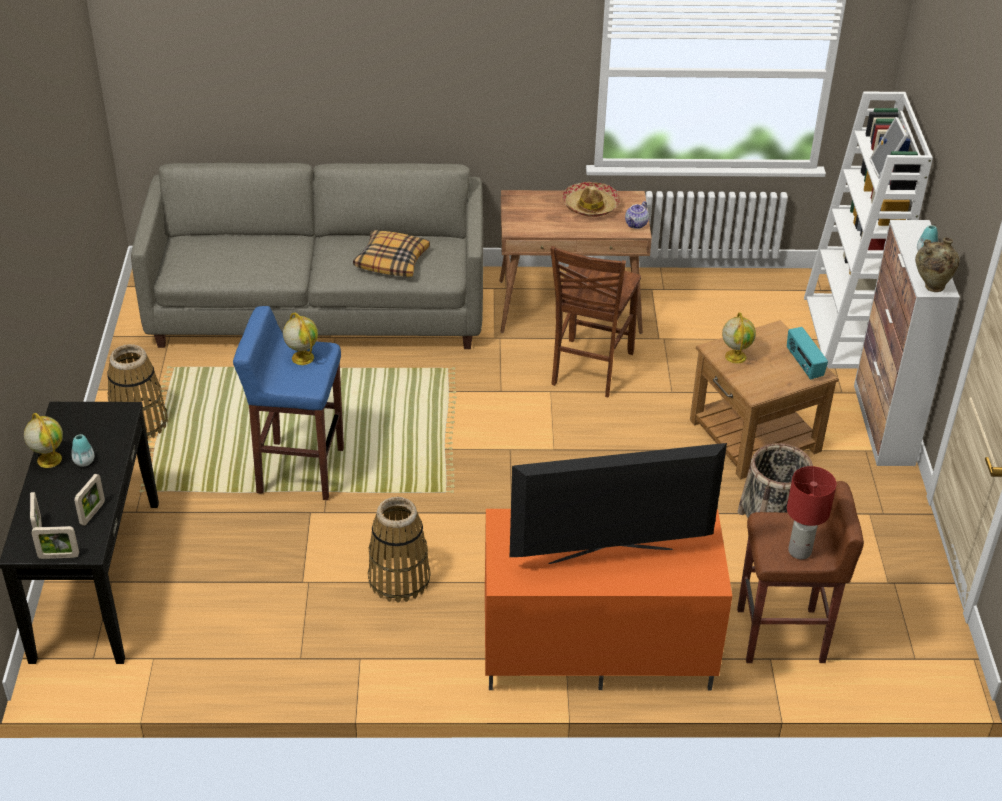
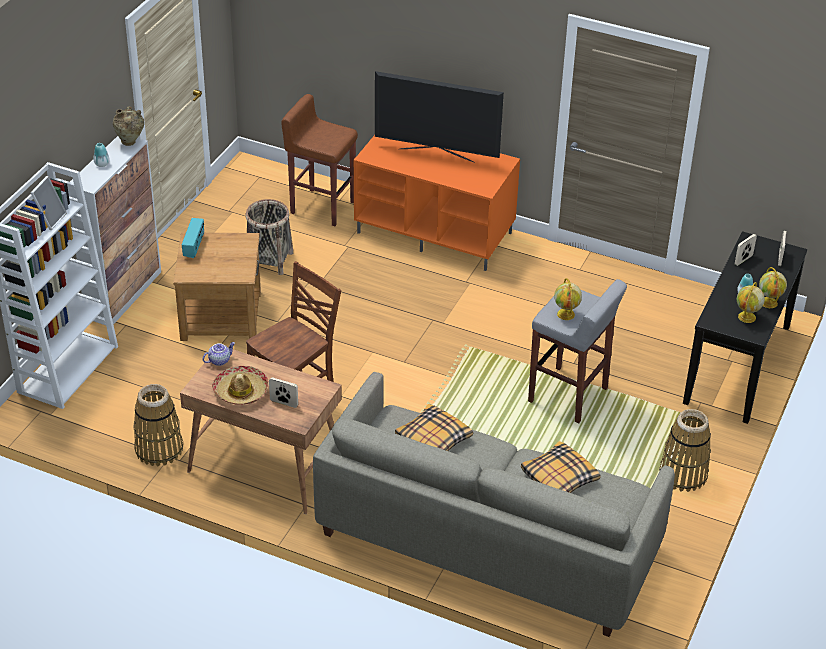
camera: 155 degrees left, 0 degrees up
picture frame [31,526,79,559] -> picture frame moved to [269,377,298,408]
blue stool [233,306,344,500] -> grey stool [528,279,627,423]
basket [368,497,430,602] -> basket moved to [134,384,183,466]
globe [722,312,756,364] -> globe moved to [737,282,765,323]
red table lamp [787,466,836,559] -> none
none -> pillow [521,441,600,493]

